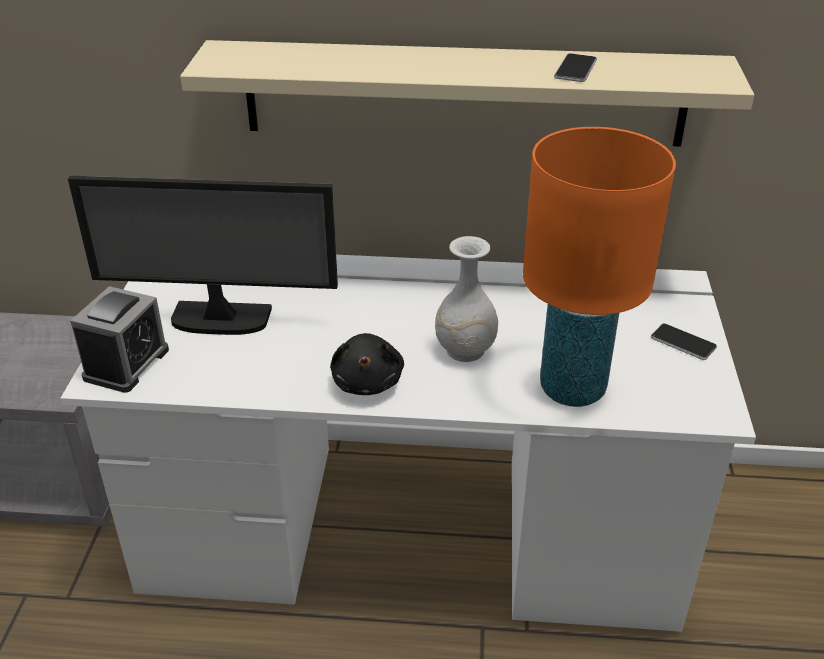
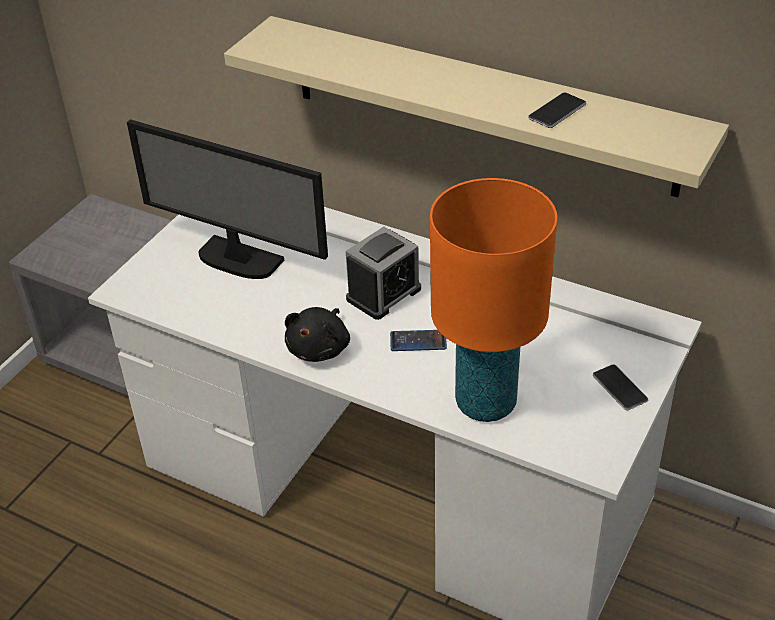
camera: 25 degrees right, 5 degrees up
alarm clock [70,286,169,393] -> alarm clock moved to [346,226,421,320]
white vase [435,236,498,362] -> phone [390,330,447,351]

